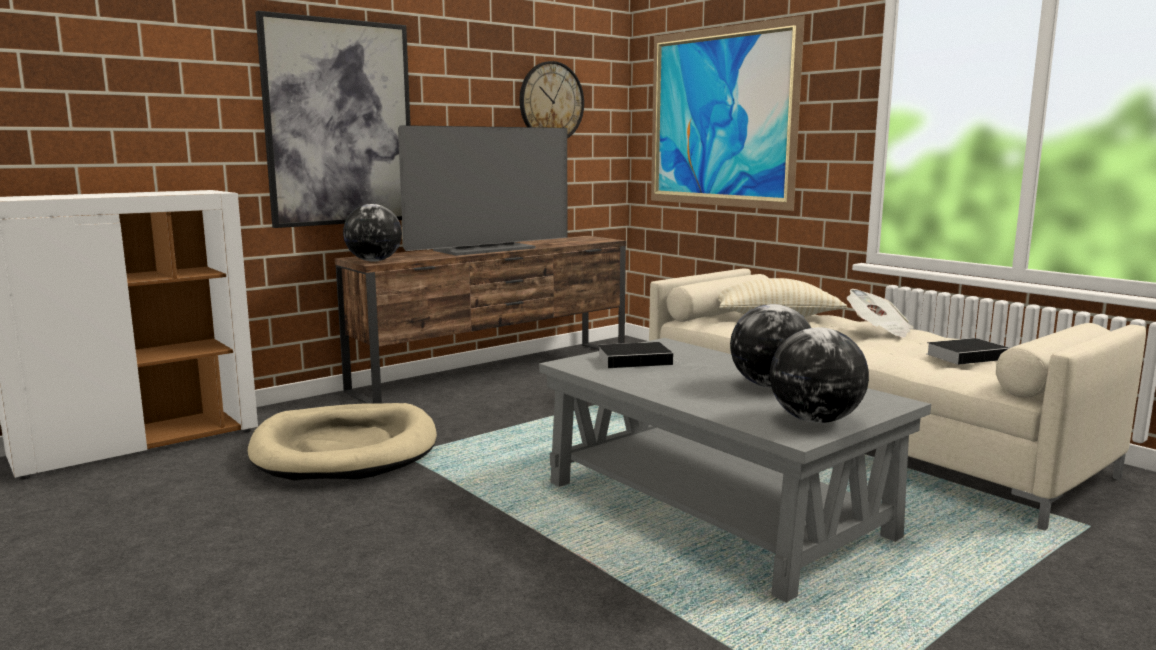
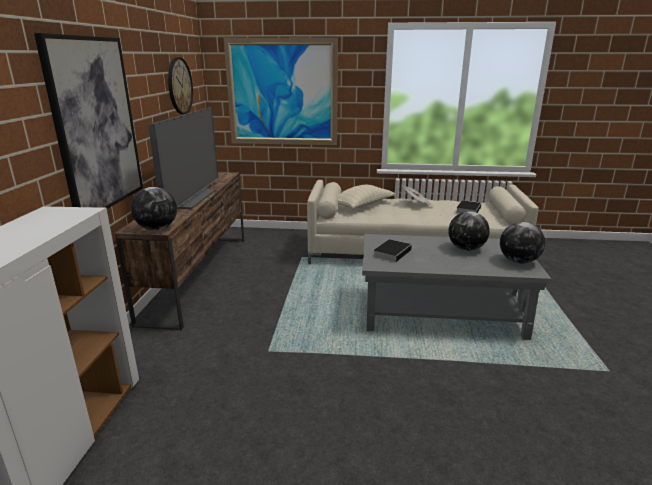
camera: 45 degrees left, 10 degrees up
beige dog bed [248,403,437,481] -> none

